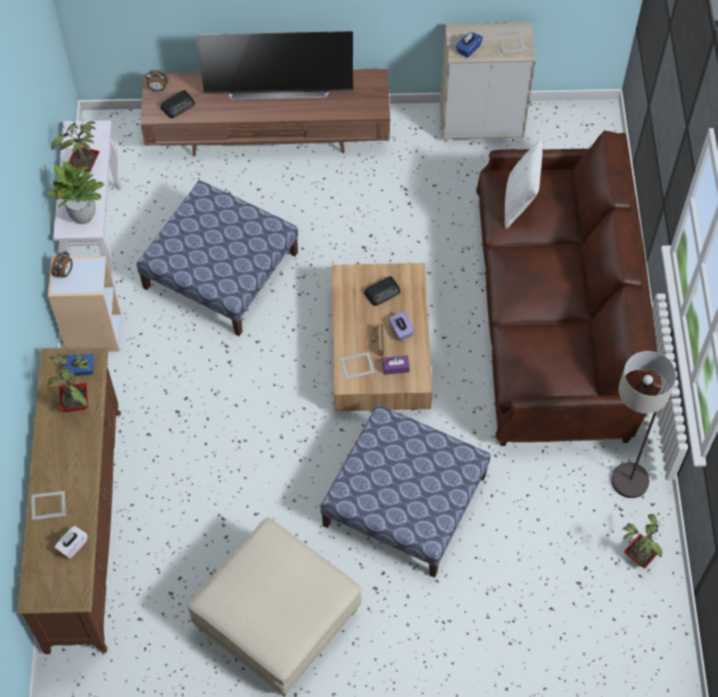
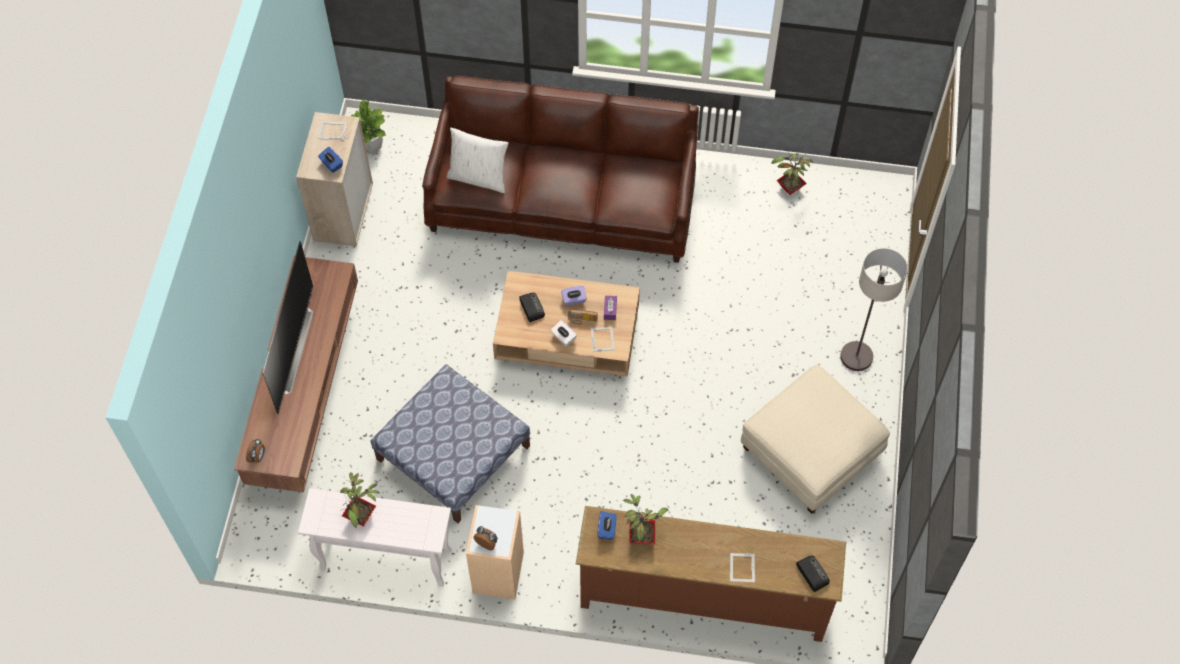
camera: 80 degrees left, 0 degrees up
potted plant [48,162,104,224] -> potted plant moved to [351,99,386,154]
white tissue box [55,526,88,559] -> white tissue box moved to [551,320,577,346]
radio [160,90,195,118] -> radio moved to [796,556,830,592]
ottoman [321,404,491,578] -> none
grey floor lamp [612,351,680,498] -> grey floor lamp moved to [840,248,908,371]

